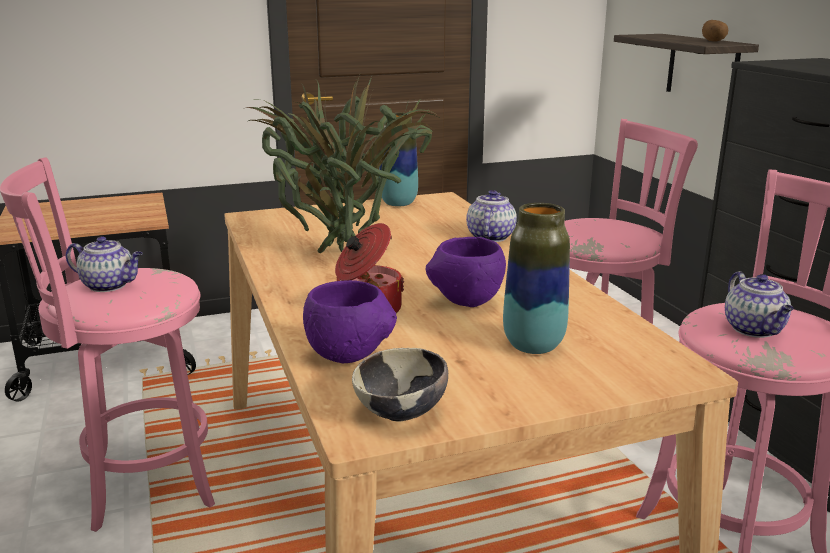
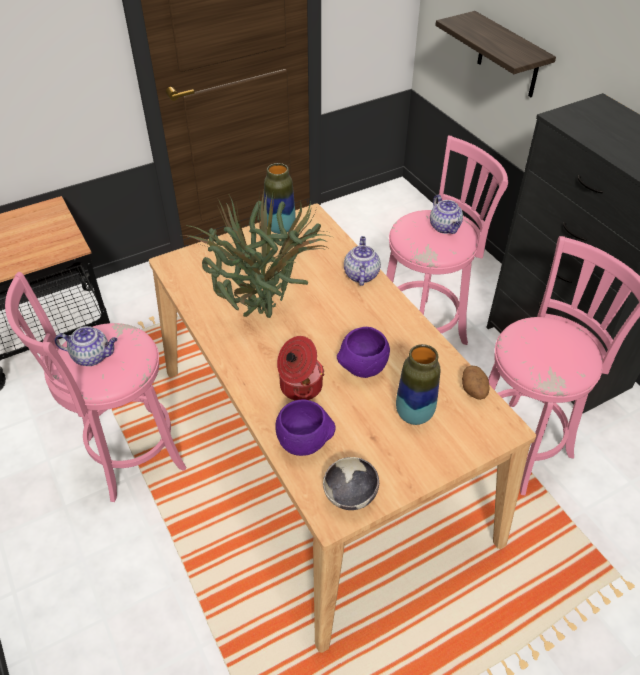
camera: 10 degrees left, 25 degrees up
potato [702,20,728,42] -> potato moved to [462,365,490,400]
teapot [725,271,794,338] -> teapot moved to [430,195,463,234]

